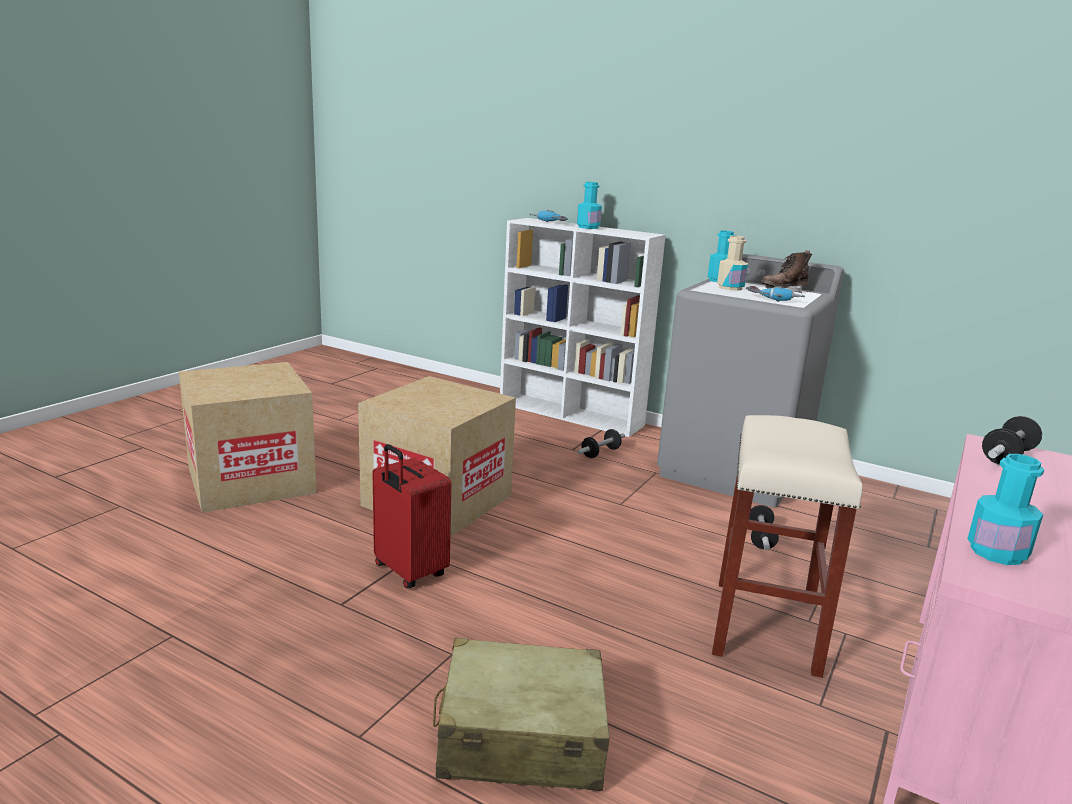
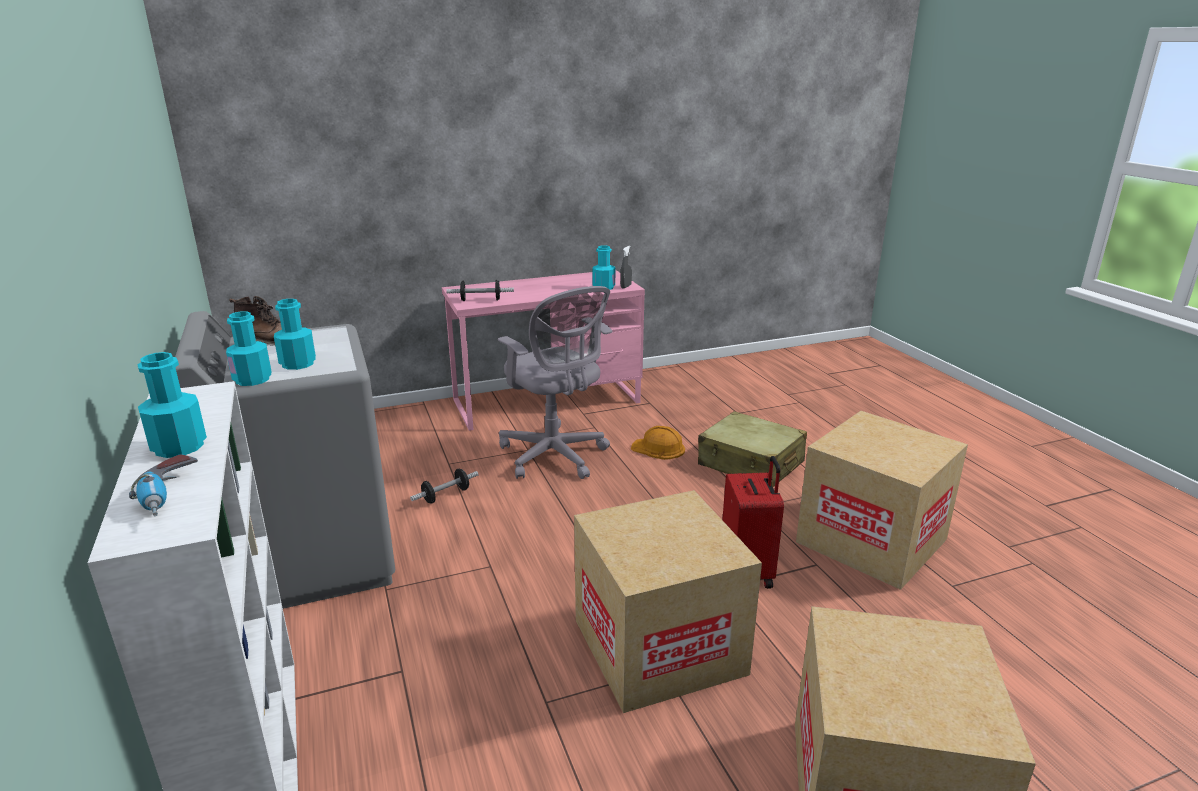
camera: 140 degrees left, 5 degrees up
dumbbell [577,429,625,458] -> none
beige stool [712,415,863,678] -> grey office chair [498,286,613,479]
beige bottle [717,236,748,291] -> turquoise bottle [274,299,316,370]
power drill [746,286,805,302] -> none
none -> grey spray bottle [620,246,632,288]
none -> orange hard hat [631,426,685,460]
none -> cardboard box [796,411,968,590]

